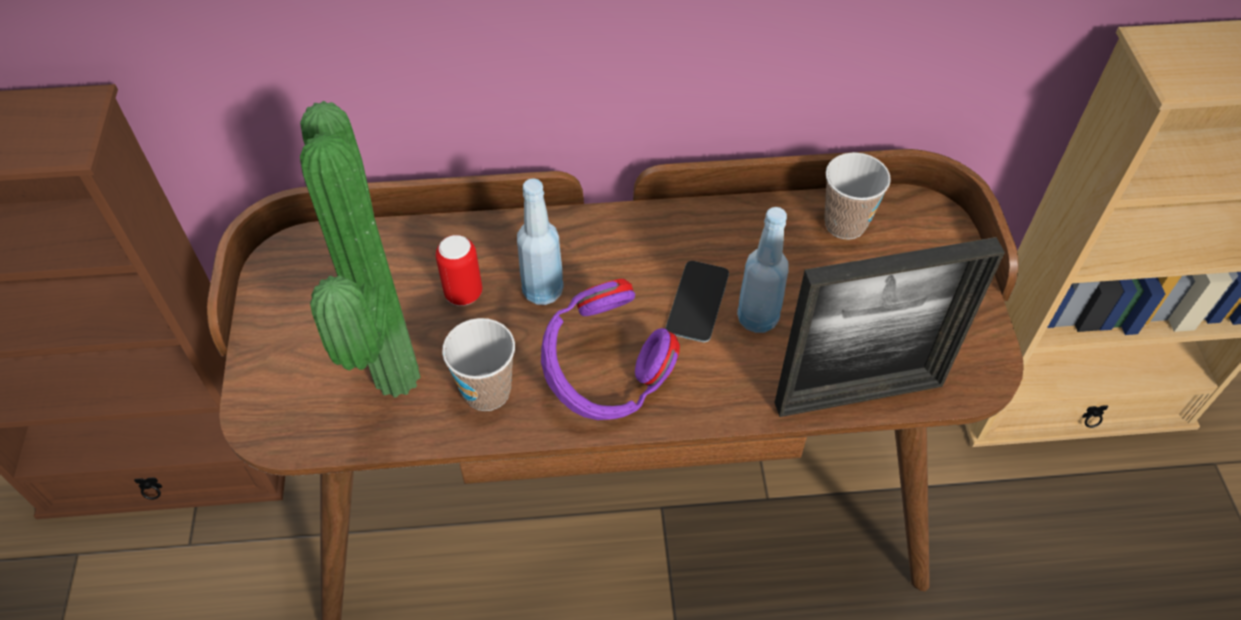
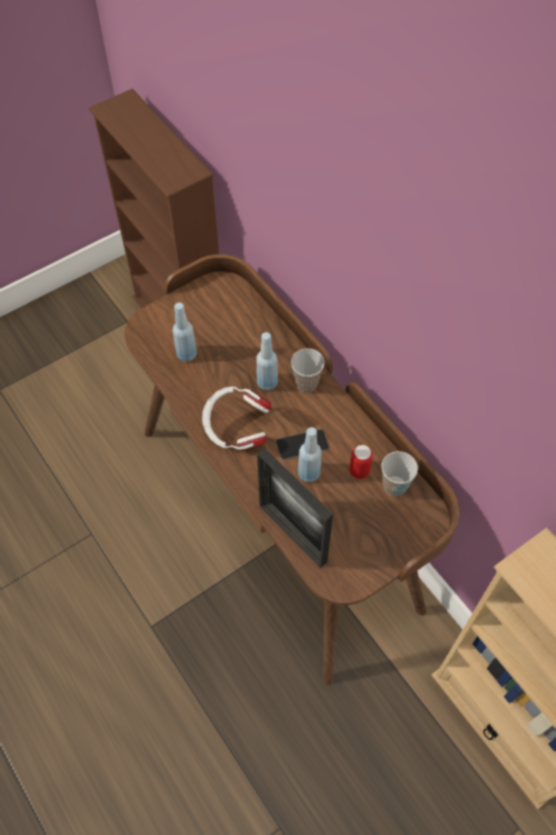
camera: 60 degrees right, 5 degrees up
potted plant [300,101,420,398] -> blue bottle [172,302,197,361]
can [436,235,482,306] -> can moved to [349,445,373,479]
cup [442,318,515,411] -> cup moved to [291,348,325,393]
purple headphones [541,279,680,420] -> white headphones [202,387,271,450]

